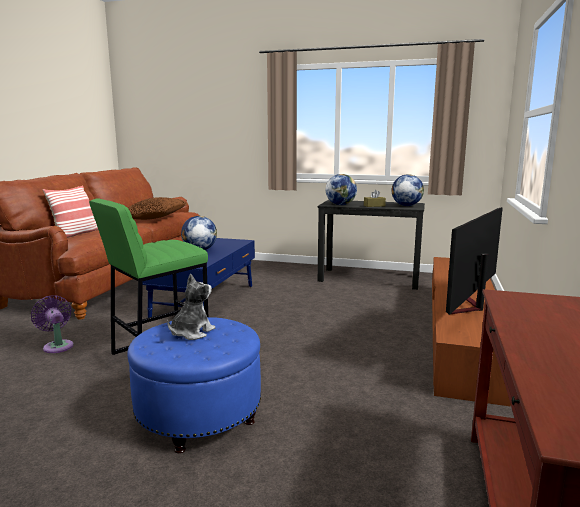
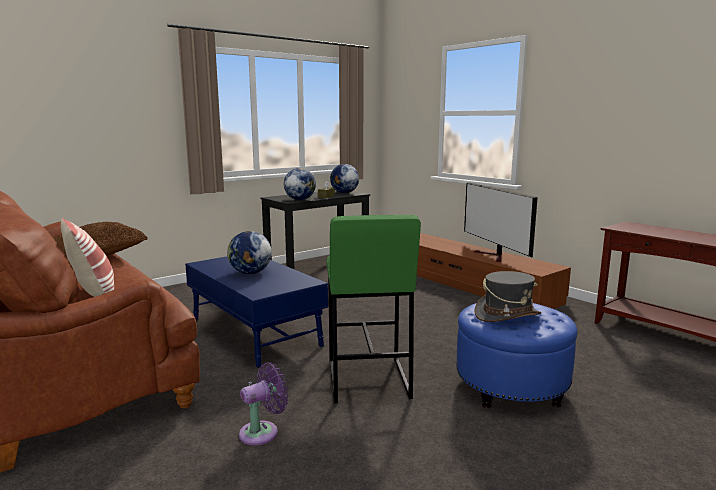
camera: 55 degrees left, 0 degrees up
purple fan [31,295,74,353] -> purple fan turned 150 degrees clockwise [239,362,288,445]
plush toy [167,273,215,340] -> grey hat [474,271,542,322]

